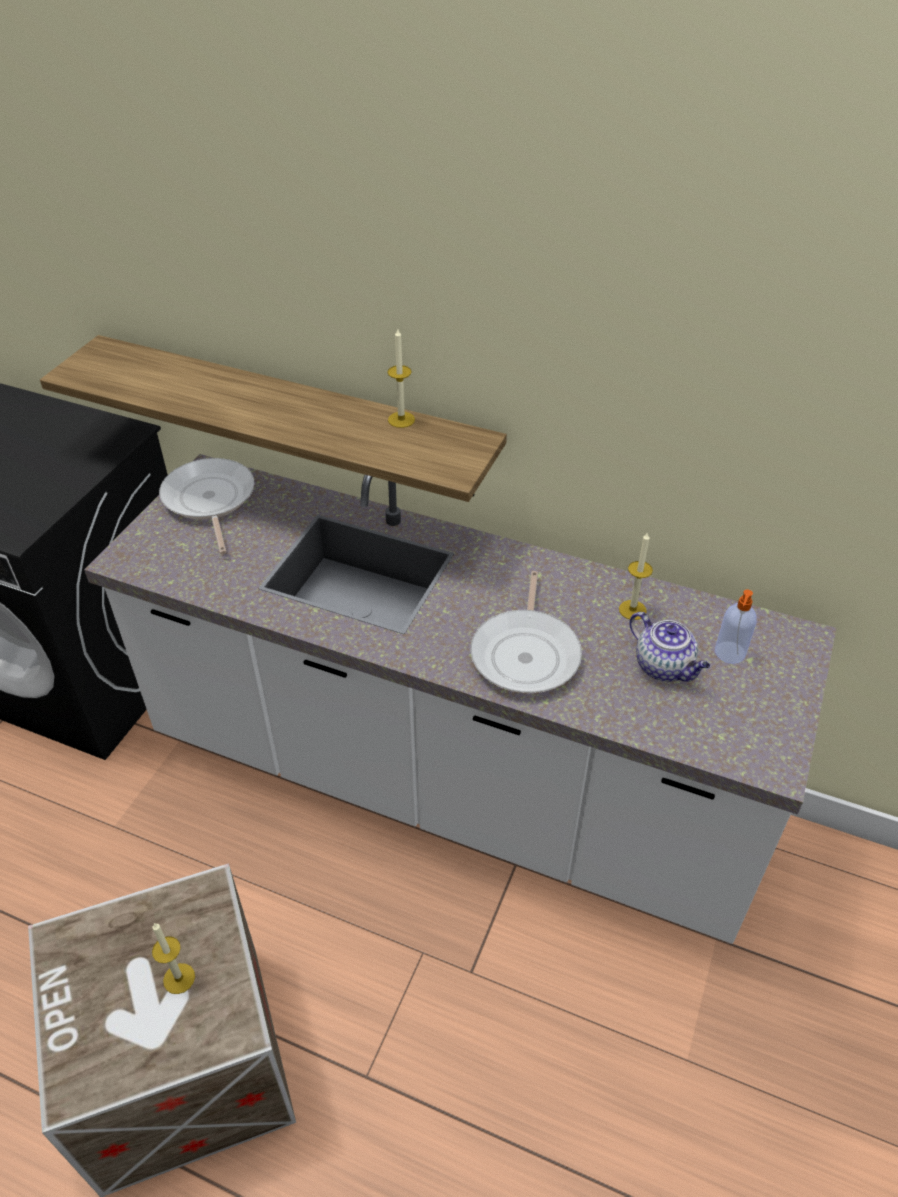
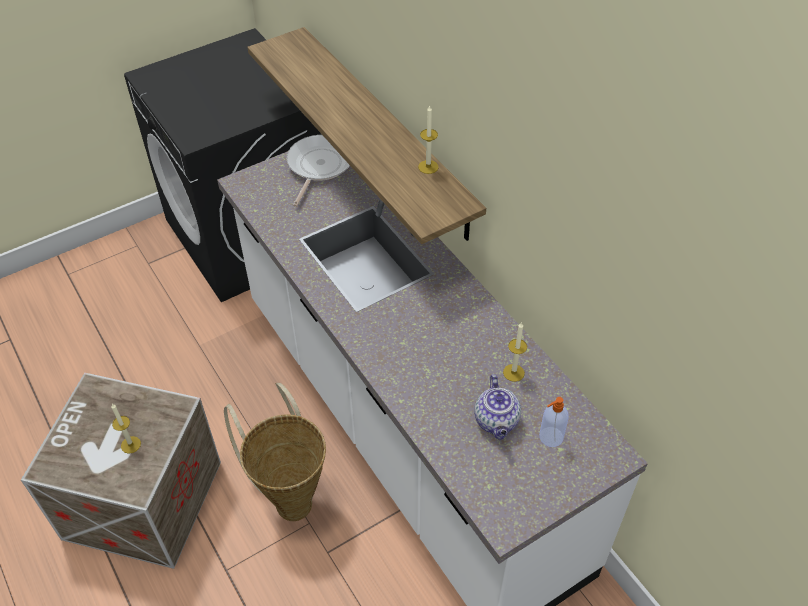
camera: 35 degrees right, 5 degrees up
frying pan [471,571,582,693] -> none
none -> basket [224,383,326,521]

